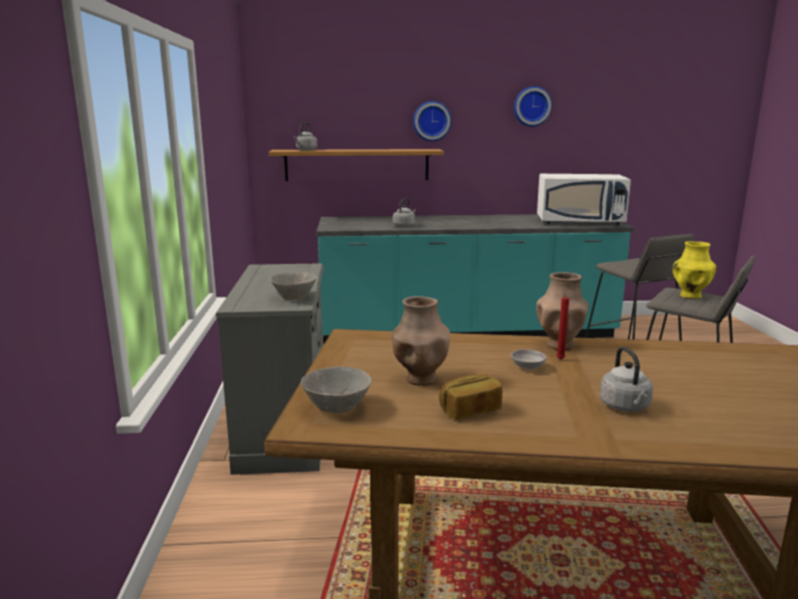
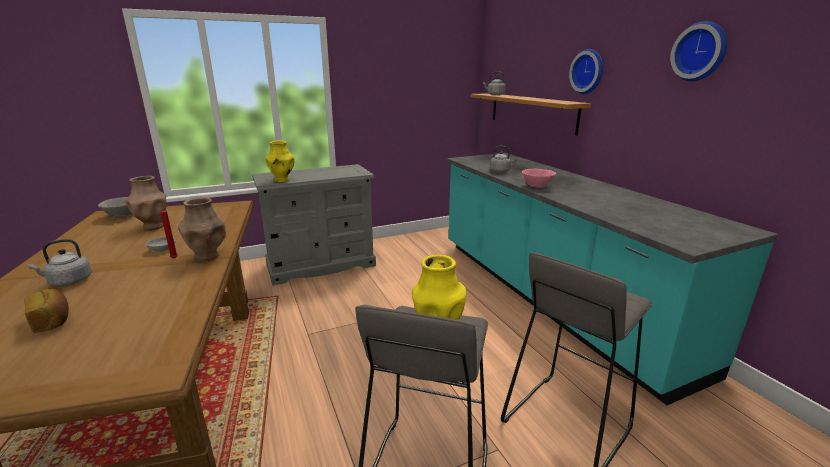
camera: 70 degrees right, 5 degrees up
grey bowl [270,272,317,300] -> yellow vase [266,140,295,182]
bread [439,374,502,420] -> bread moved to [24,289,69,333]
white microwave [537,174,631,225] -> none
none -> pink bowl [522,169,556,188]

